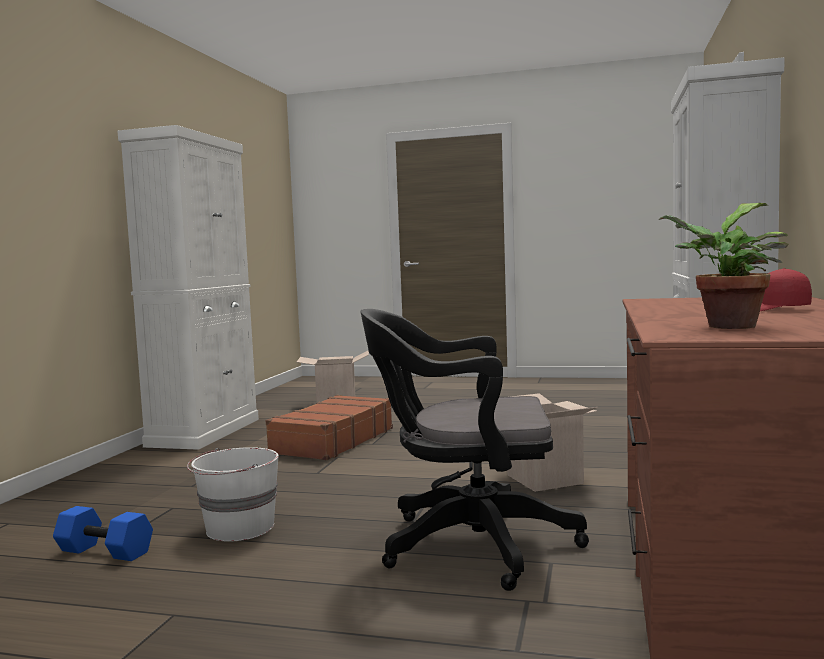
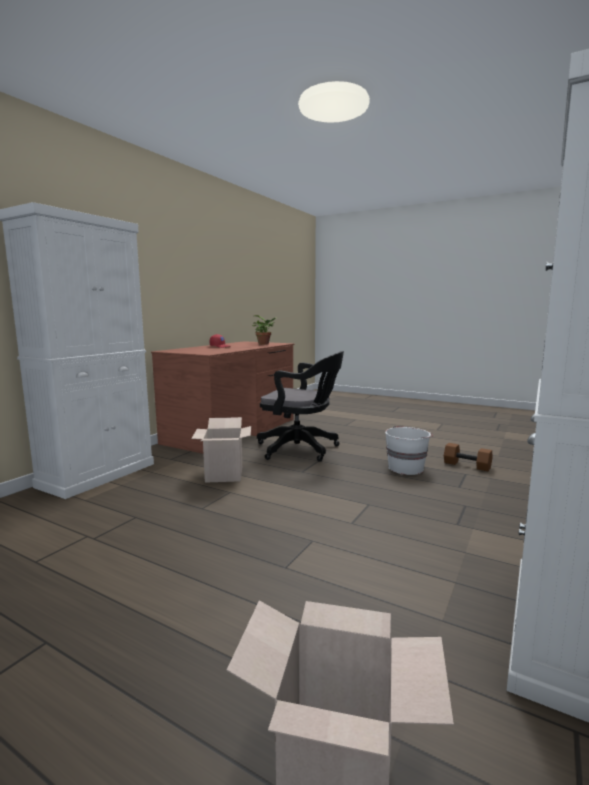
camera: 165 degrees left, 5 degrees up
blue dumbbell [53,506,153,561] -> brown dumbbell [444,443,493,471]
brown suitcase [266,395,393,460] -> none

